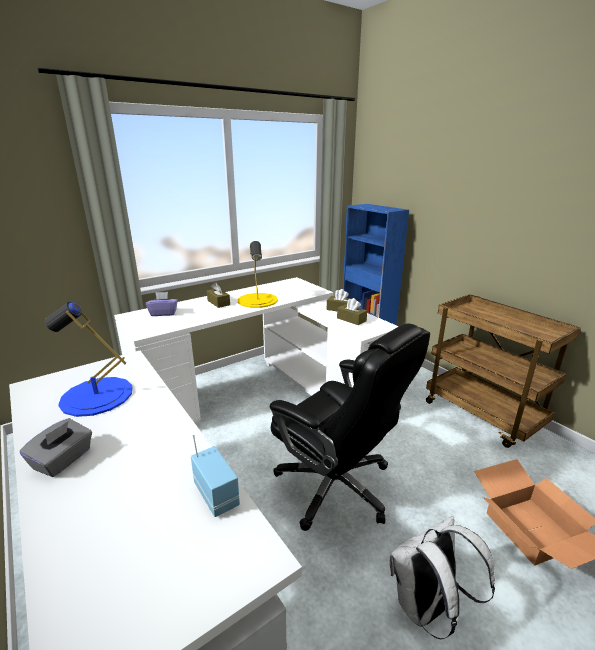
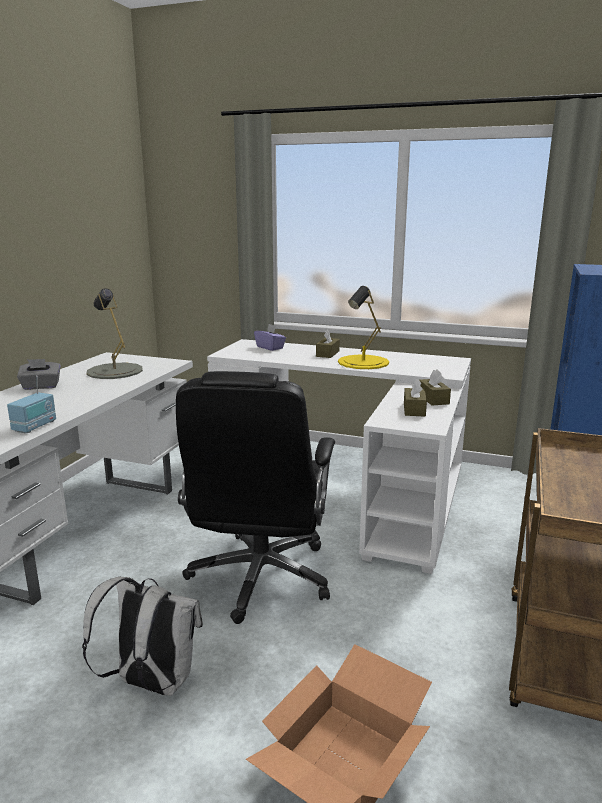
camera: 55 degrees right, 5 degrees down
blue table lamp [44,302,132,417] -> grey table lamp [86,288,143,379]

